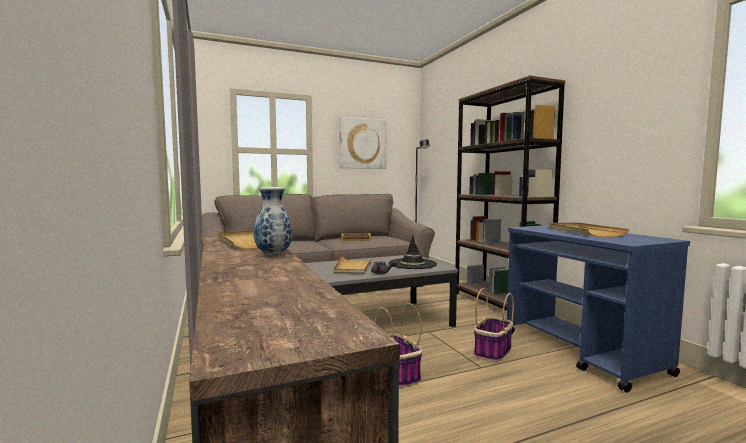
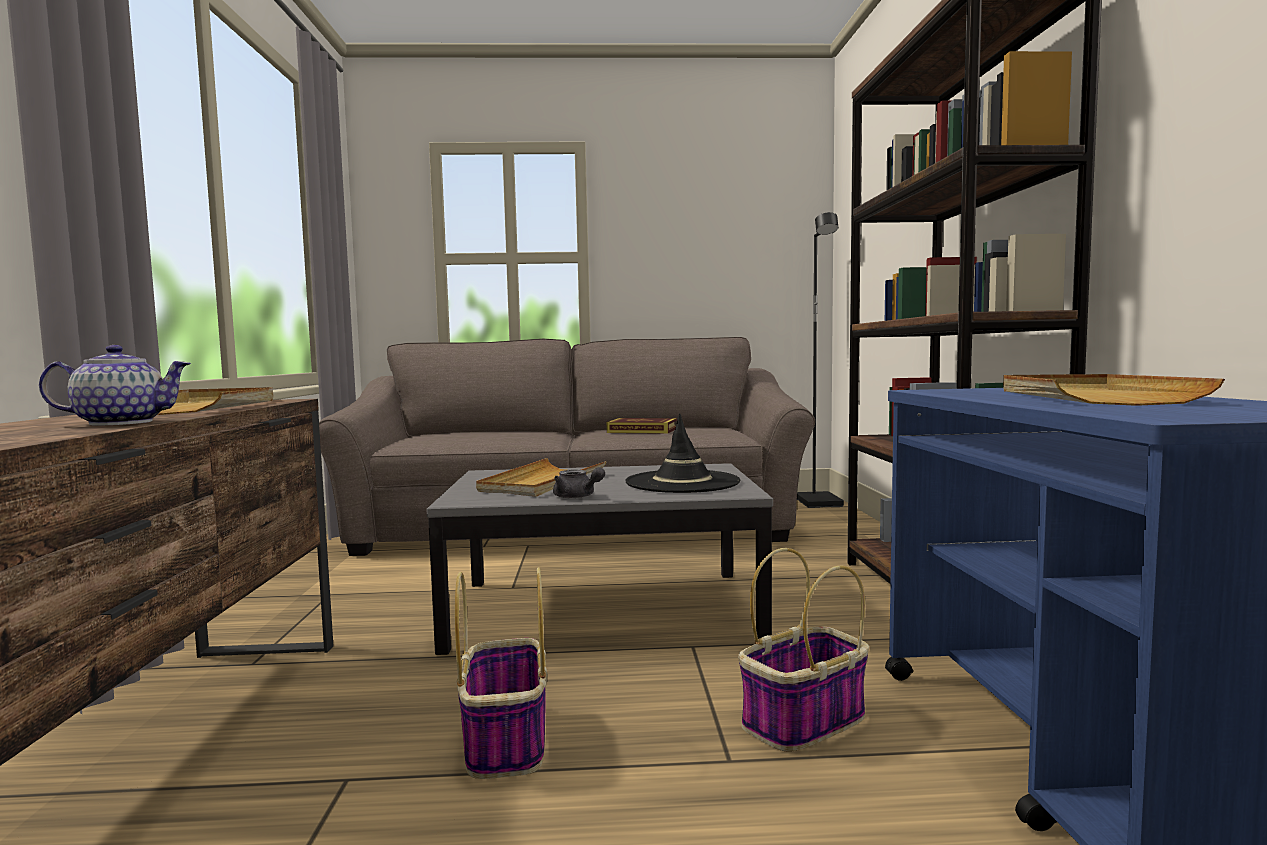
camera: 20 degrees right, 0 degrees up
vase [254,187,293,255] -> teapot [39,345,191,425]
picture [339,117,386,169] -> none

